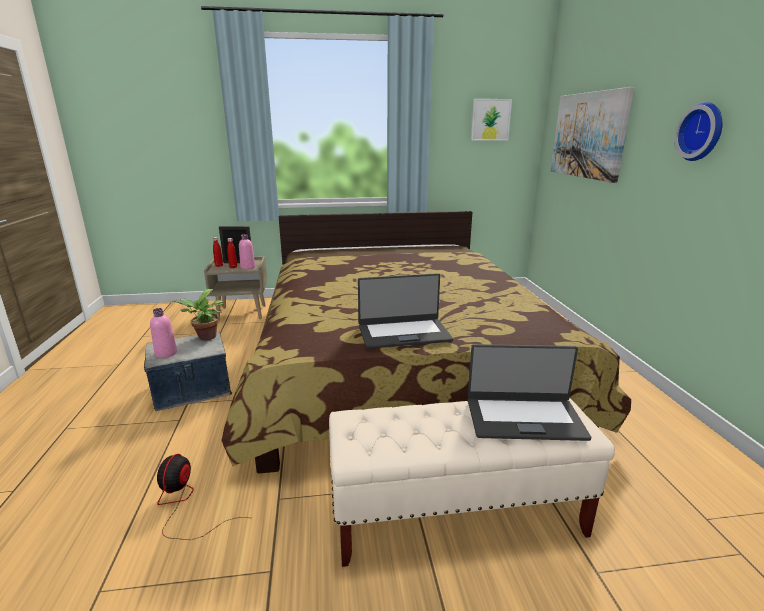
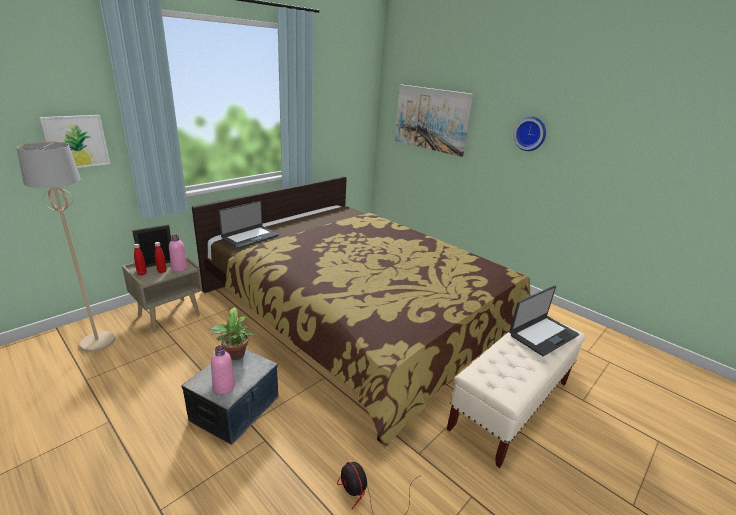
camera: 40 degrees left, 5 degrees up
laptop [358,273,453,349] -> laptop moved to [219,201,279,249]
picture [471,99,512,141] -> picture moved to [39,115,110,168]
none -> beige floor lamp [16,142,115,352]

